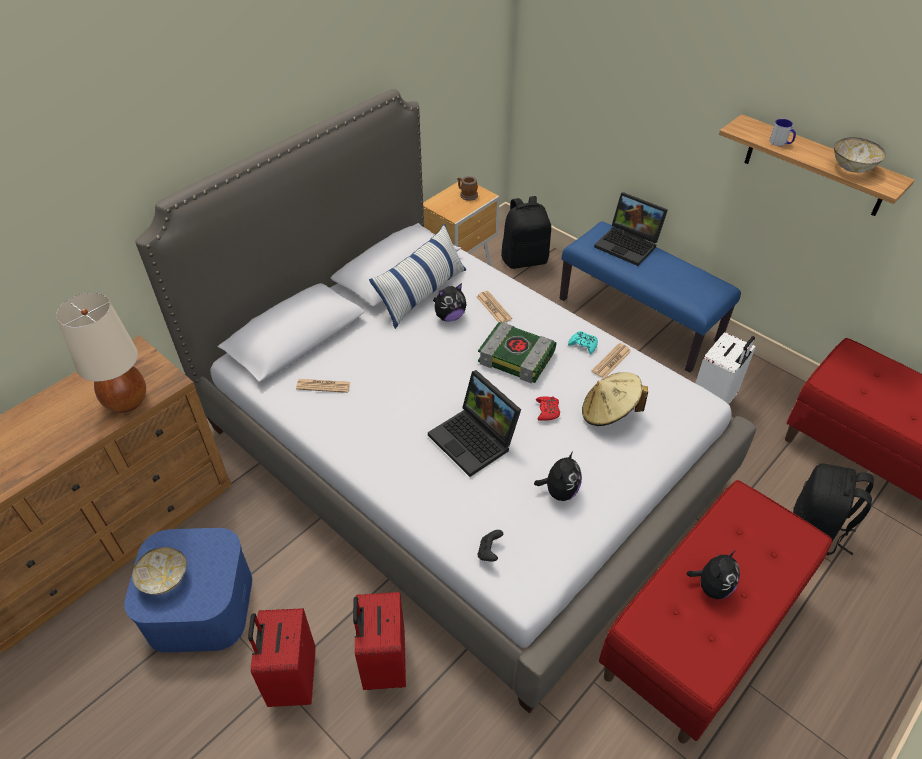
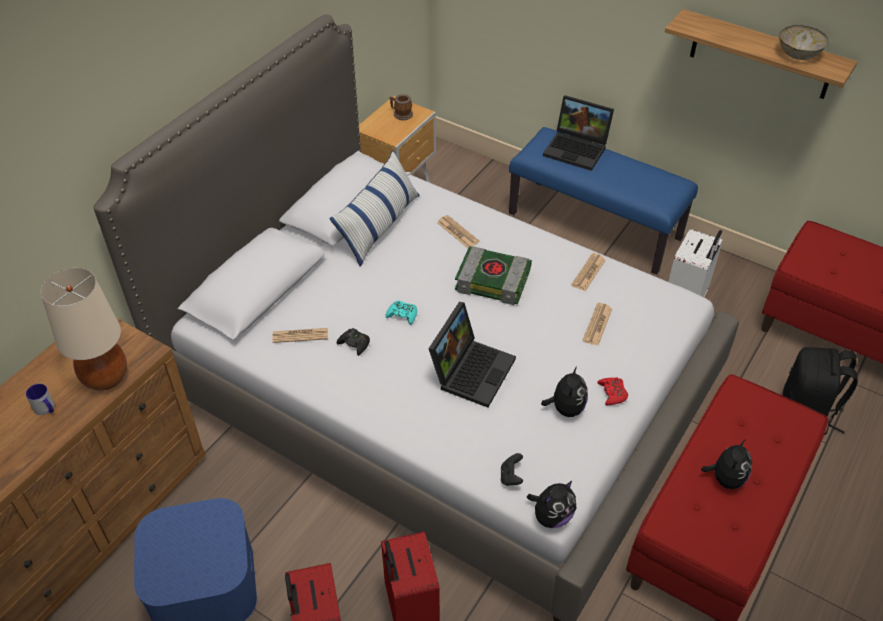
camera: 10 degrees left, 0 degrees up
bowl [132,547,187,595] -> none
laptop [428,370,521,477] -> laptop turned 105 degrees counterclockwise [429,302,516,408]
plush toy [433,283,467,322] -> plush toy moved to [527,481,576,528]
black backpack [501,196,551,269] -> none
red game controller [536,396,560,421] -> red game controller moved to [597,377,628,405]
turquoise game controller [568,331,598,354] -> turquoise game controller moved to [386,300,417,325]
beige hat [582,372,648,426] -> newspaper [582,303,612,346]
mug [769,119,796,146] -> mug moved to [26,384,55,415]
none -> black game controller [337,328,370,356]

